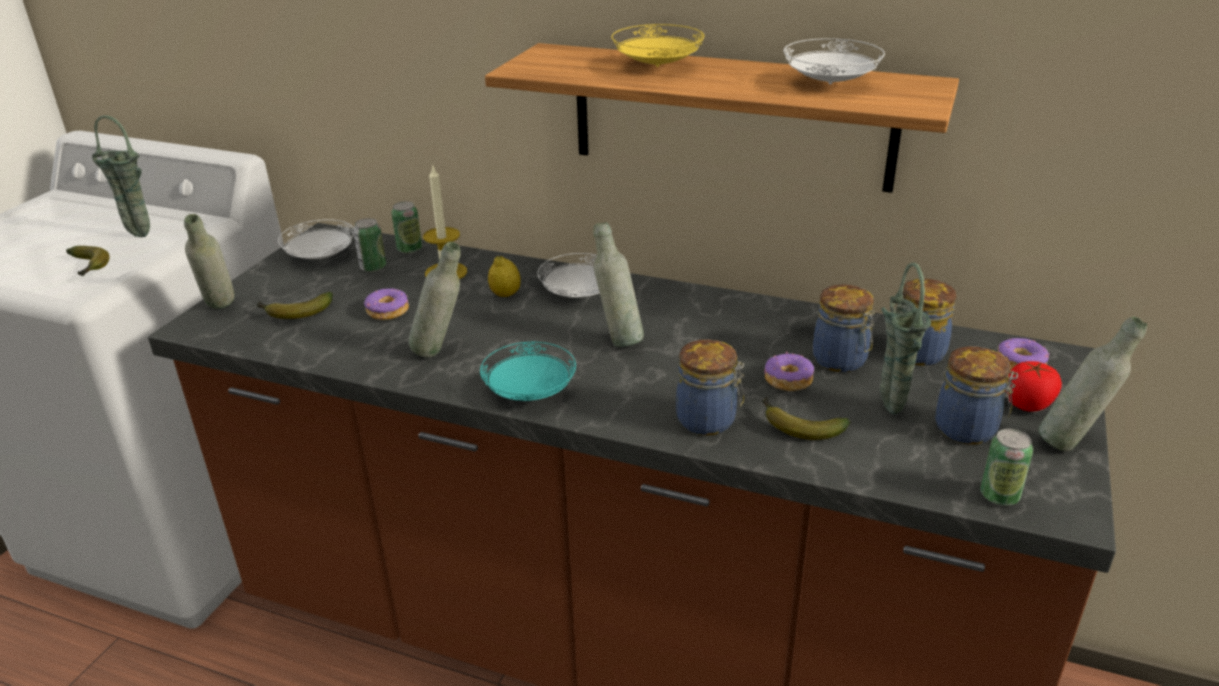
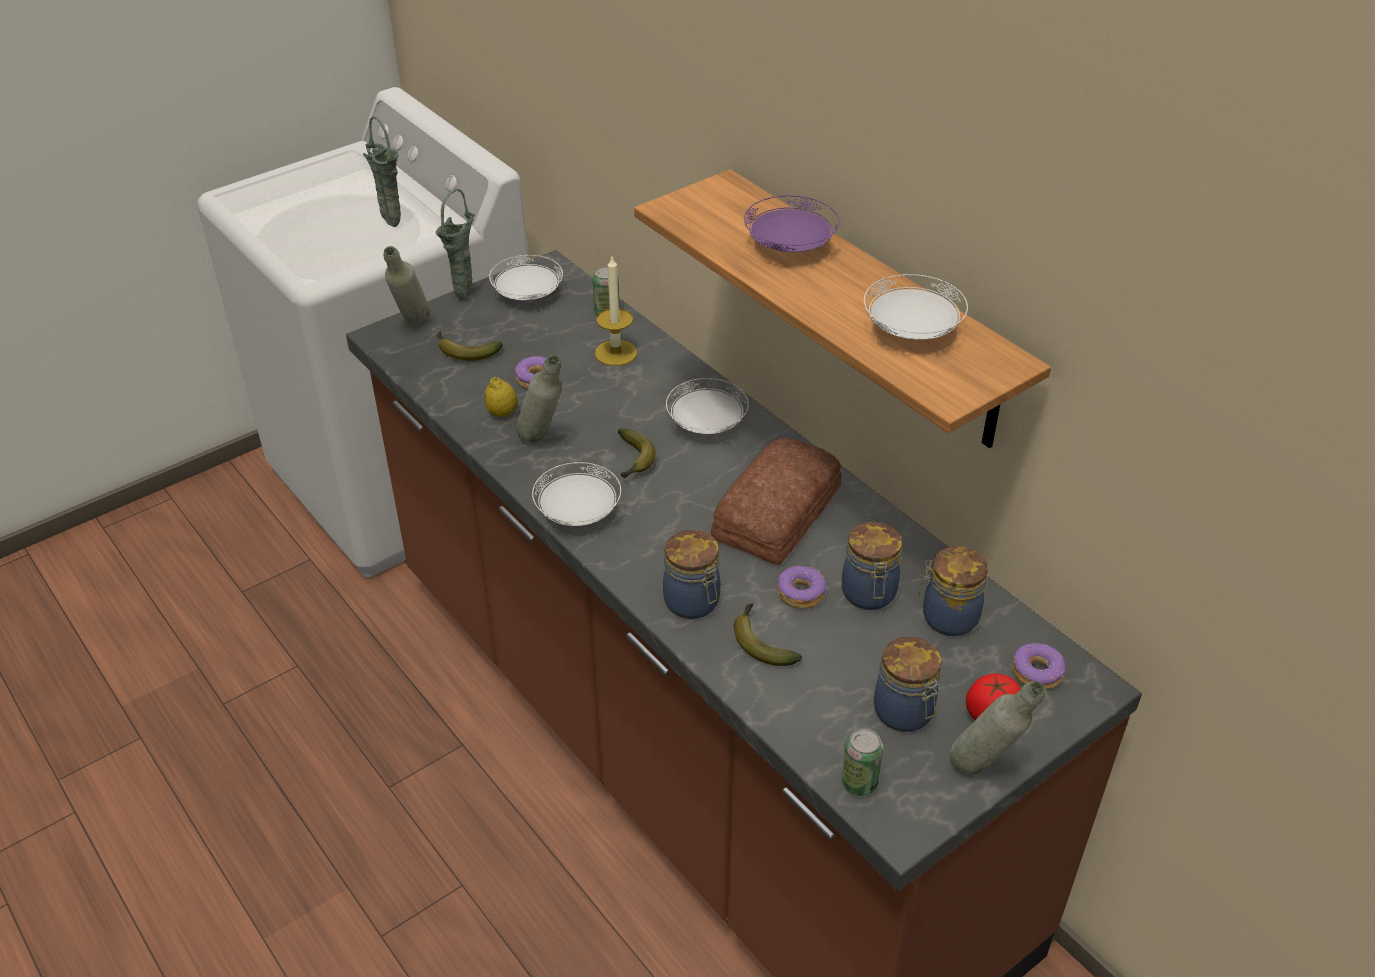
camera: 30 degrees right, 10 degrees up
banana [66,246,110,276] -> banana moved to [618,428,656,479]
can [353,218,386,272] -> none
turquoise plate [480,342,576,401] -> white plate [532,462,621,526]
lemon [488,256,521,297] -> lemon moved to [484,377,518,417]
grey bottle [593,222,644,347] -> none
yellow plate [612,24,704,67] -> purple plate [744,195,839,252]
green vase [880,262,931,415] -> green vase moved to [436,189,474,300]
none -> bread [711,438,842,565]

